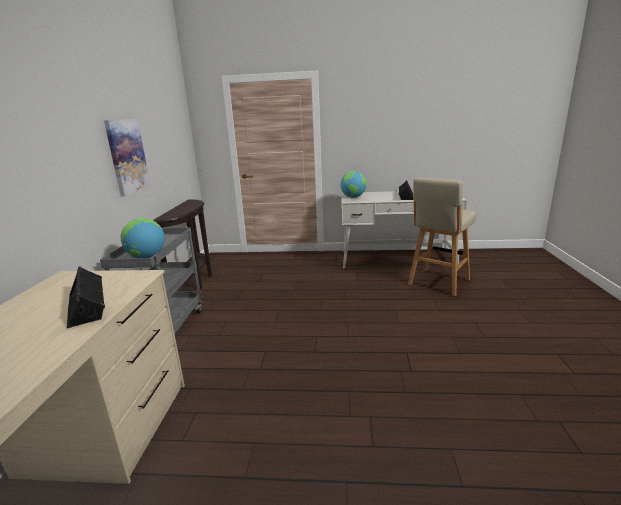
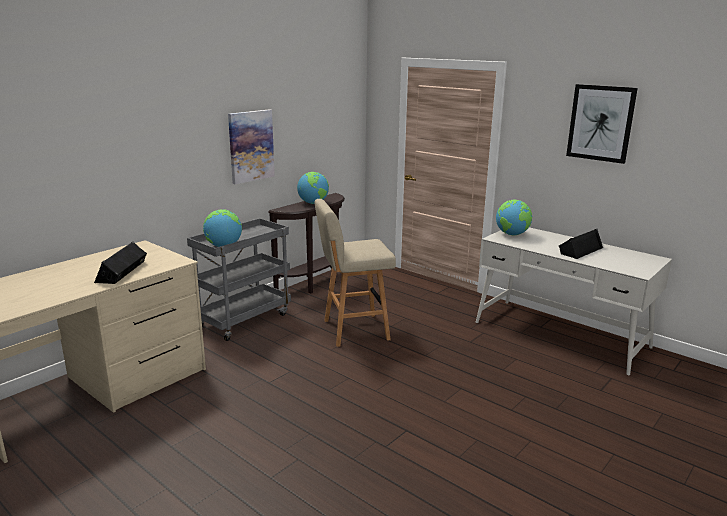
camera: 35 degrees right, 0 degrees up
beige stool [408,177,477,296] -> beige stool moved to [315,199,396,347]
none -> globe [297,172,329,204]
none -> picture [566,84,638,164]

